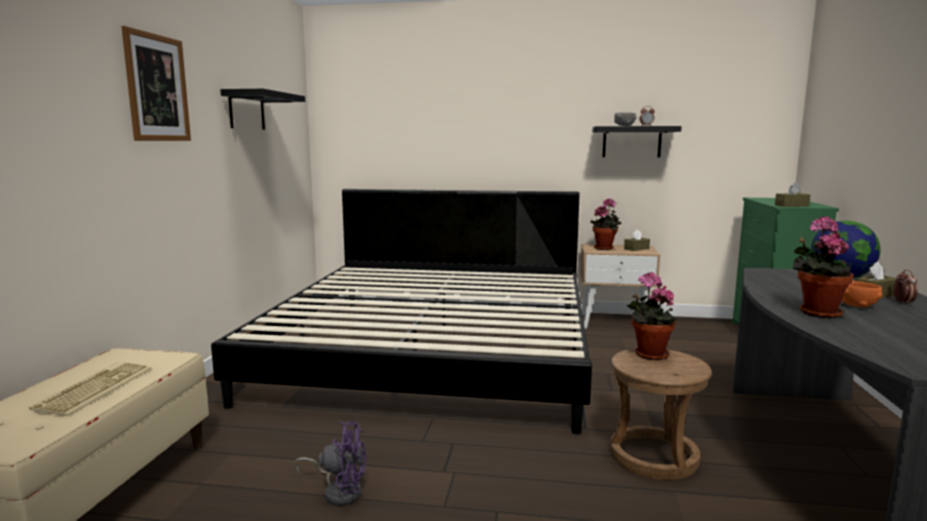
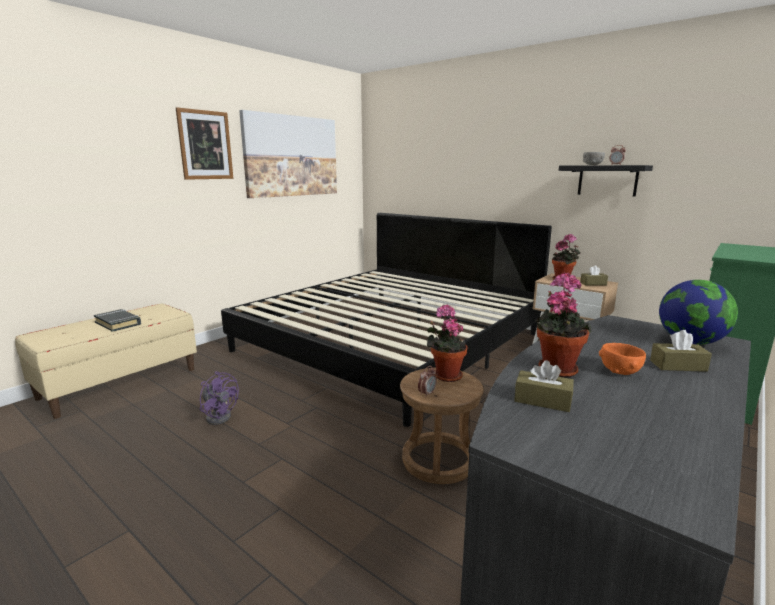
camera: 30 degrees right, 5 degrees up
keyboard [29,362,152,416] -> black book [94,309,141,332]
black shelf [220,89,305,130] -> picture [239,110,337,198]
brown tissue box [775,183,810,207] -> brown tissue box moved to [514,360,574,412]
alarm clock [893,270,918,305] -> alarm clock moved to [418,366,437,397]

